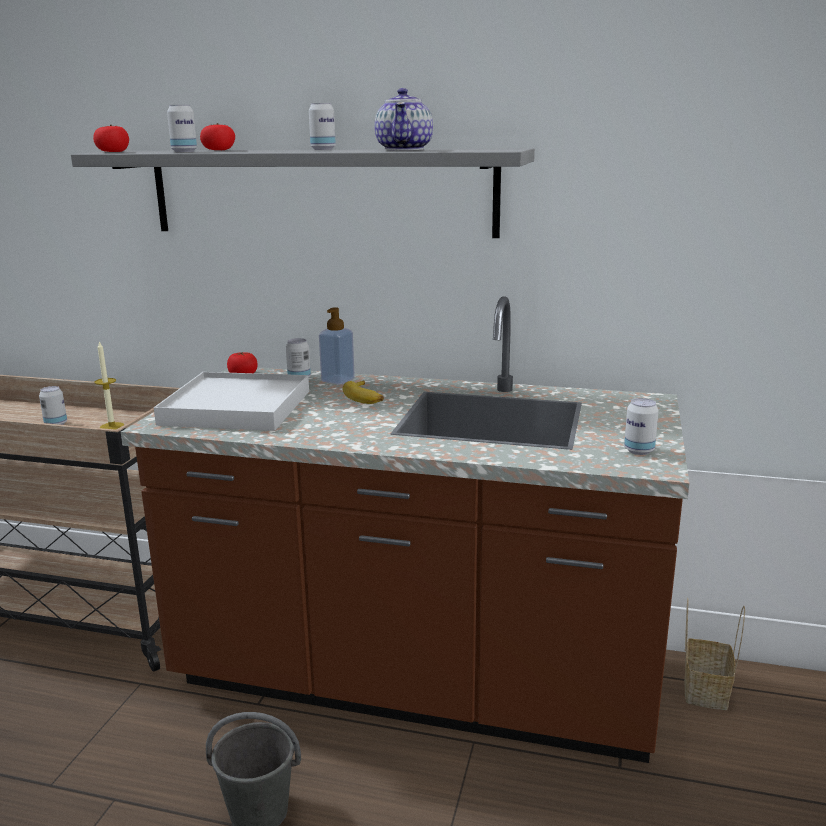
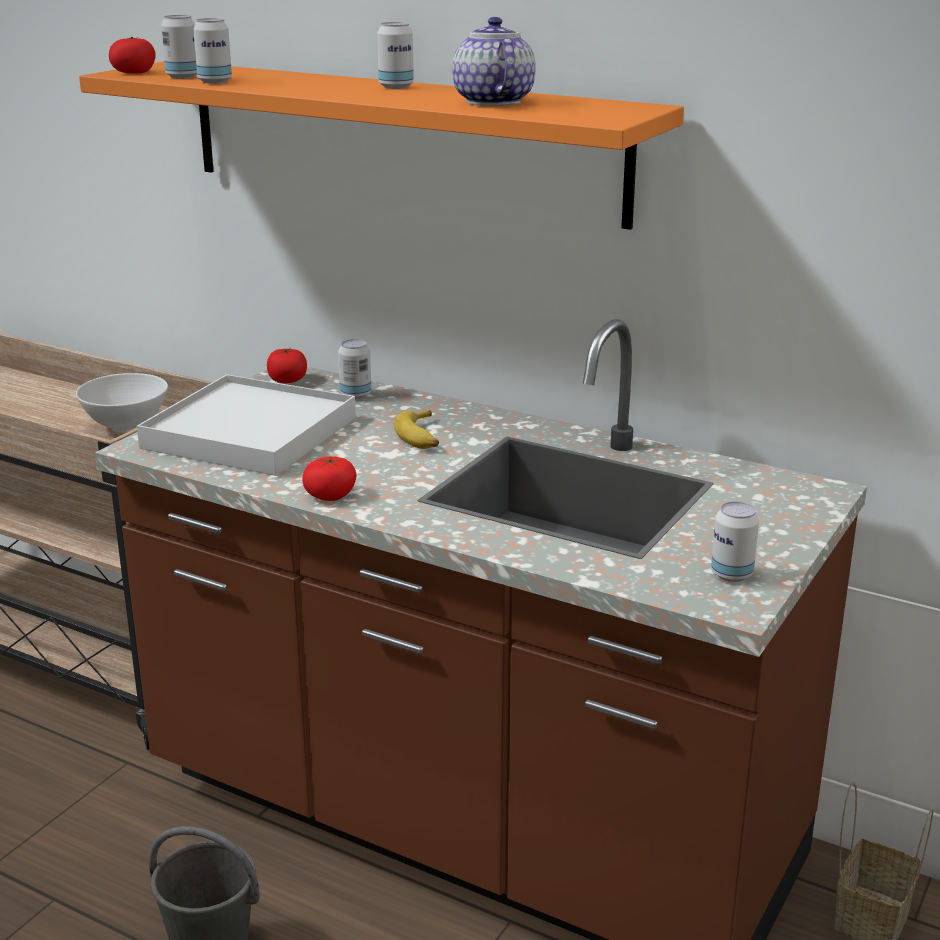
camera: 15 degrees right, 5 degrees up
can [39,386,67,425] -> can moved to [161,15,197,79]
grey shelf [71,148,535,238] -> orange shelf [79,61,684,230]
candle [94,341,124,430] -> white bowl [76,373,168,433]
tomato [200,123,235,150] -> tomato moved to [302,457,356,501]
soap dispenser [319,307,355,385] -> none
teapot [375,88,433,150] -> teapot turned 150 degrees clockwise [452,17,536,106]

